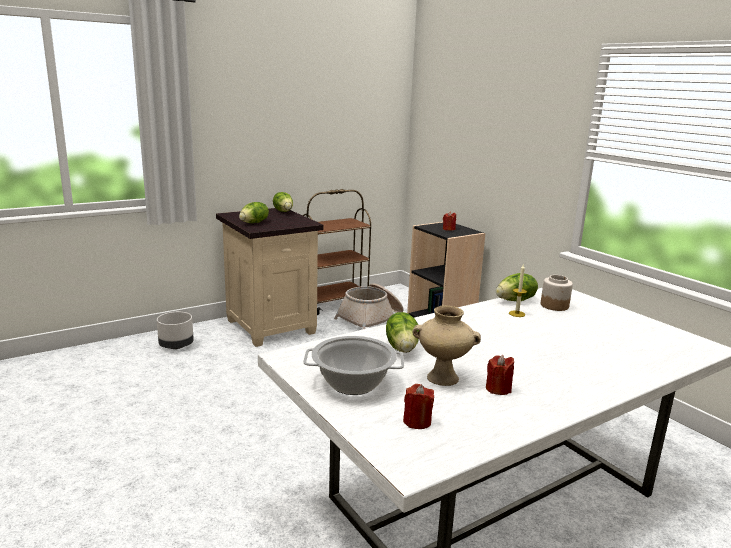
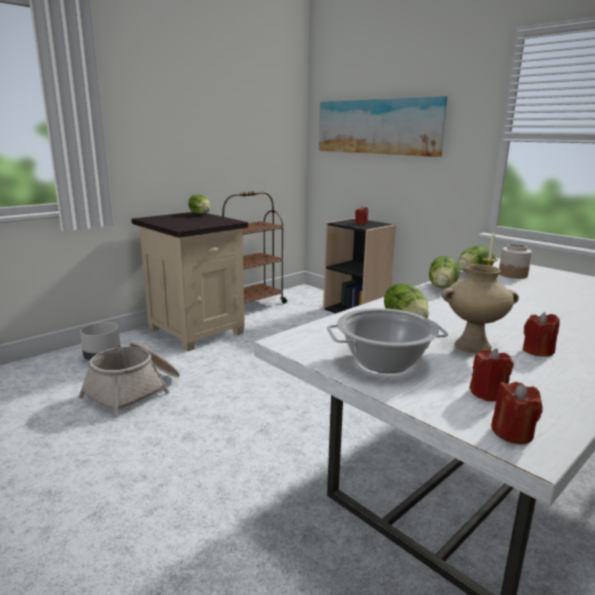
camera: 10 degrees left, 0 degrees up
lettuce [239,202,269,223] -> lettuce moved to [429,256,460,288]
basket [334,283,404,330] -> basket moved to [79,342,180,418]
none -> picture [319,96,448,157]
none -> red candle [491,382,543,444]

